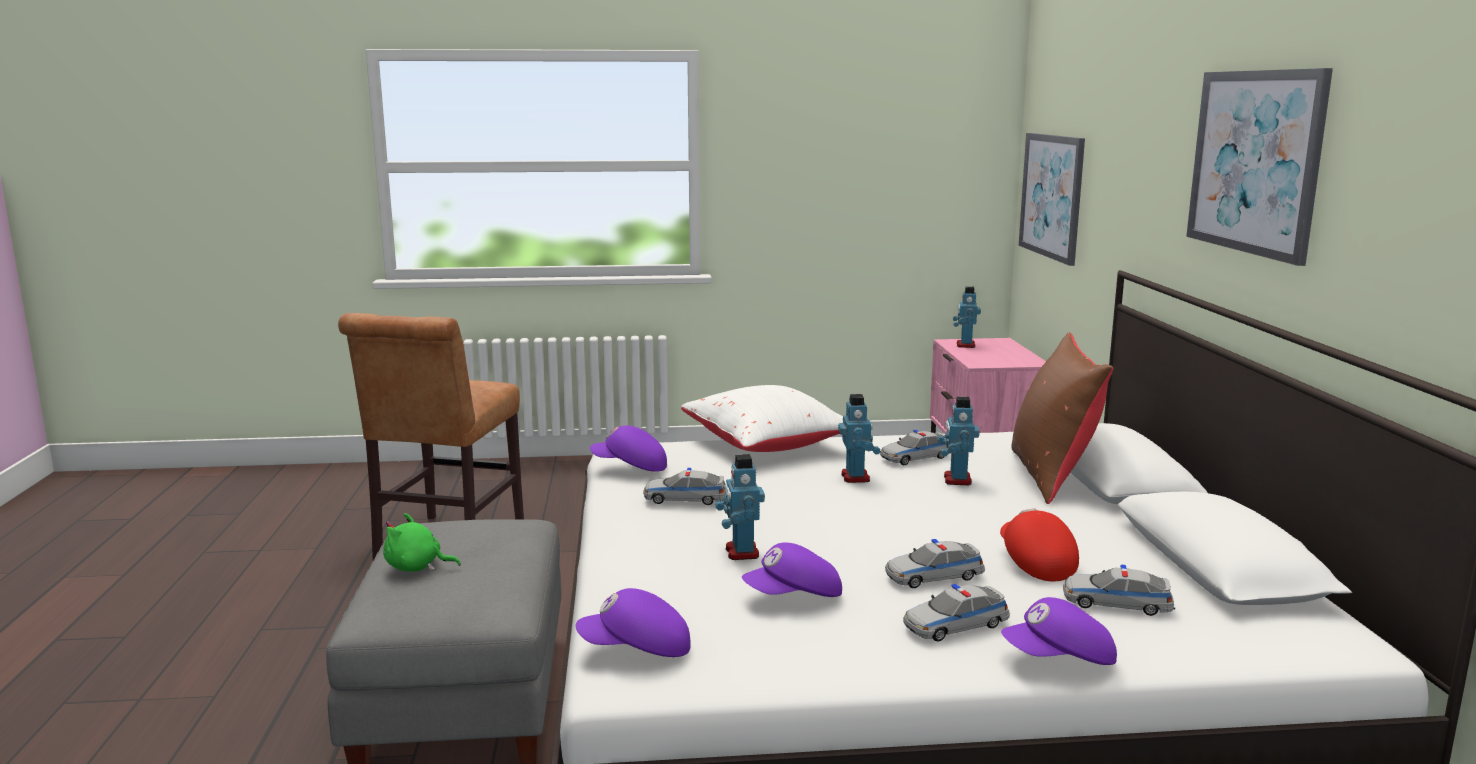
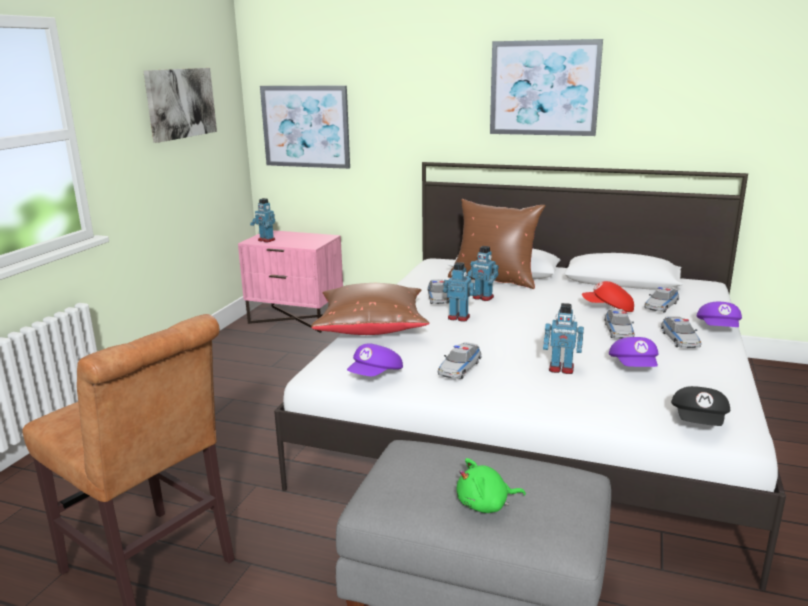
camera: 65 degrees left, 5 degrees up
green plush toy [383,513,461,572] -> green plush toy turned 45 degrees clockwise [457,458,526,513]
purple cap [576,588,691,657] -> black cap [671,386,730,426]
white pillow [681,385,843,452] -> brown pillow [311,283,429,335]
none -> picture [143,68,217,143]

